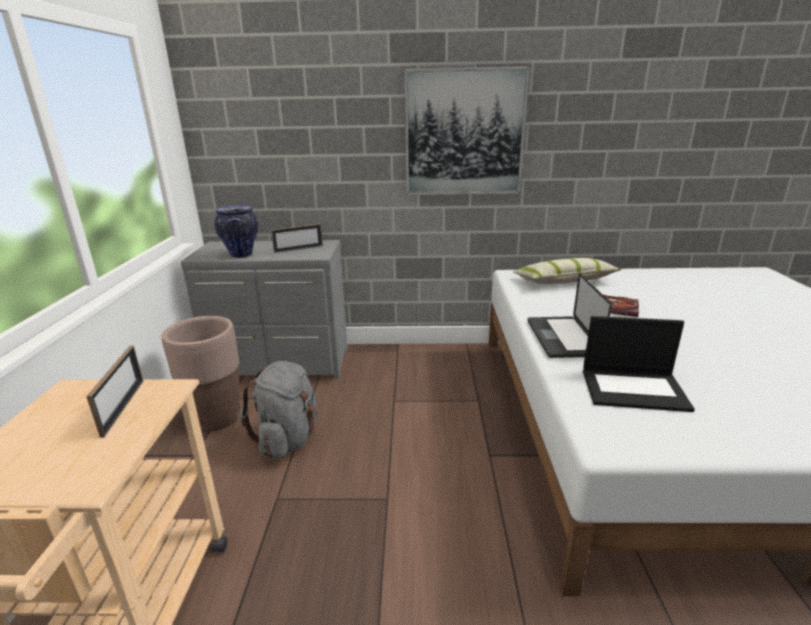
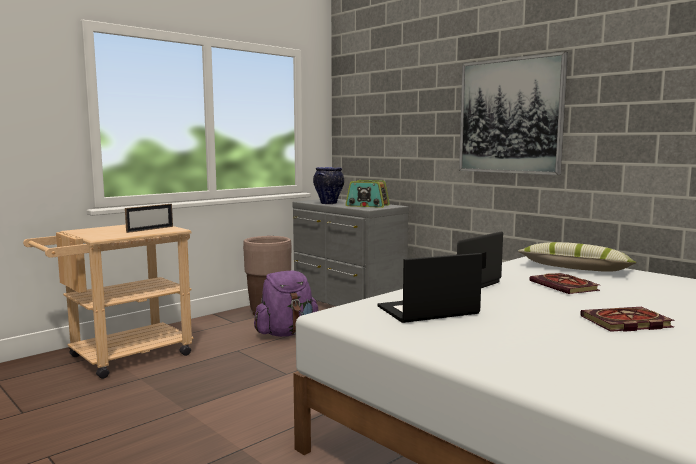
camera: 45 degrees right, 15 degrees down
grey backpack [240,361,318,459] -> purple backpack [254,271,318,337]
picture frame [271,224,323,253] -> radio [345,180,390,208]
laptop [583,316,695,412] -> laptop turned 105 degrees clockwise [378,253,482,323]
none -> book [580,307,675,332]

